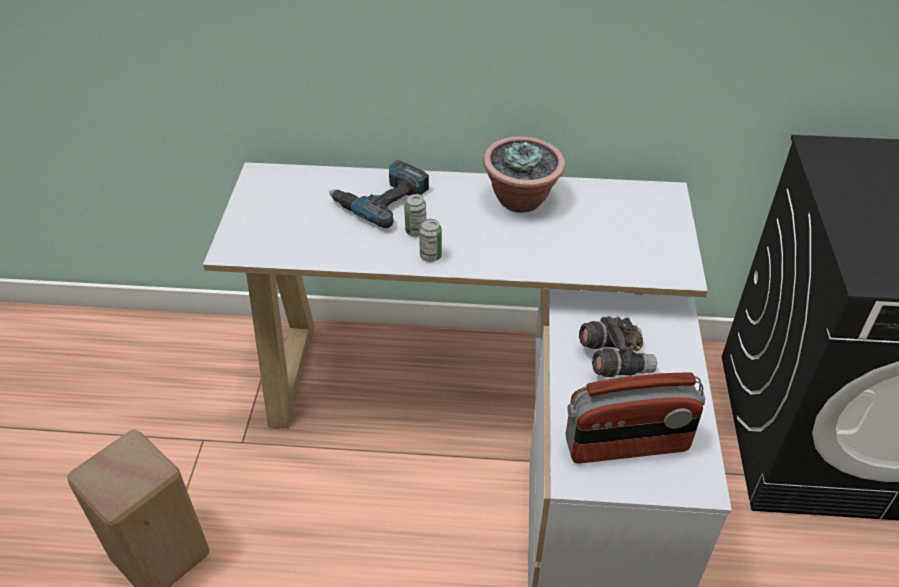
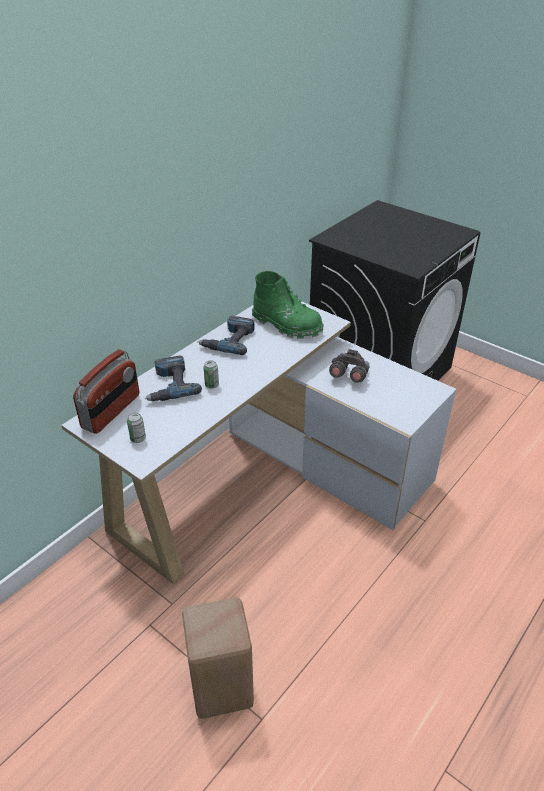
camera: 55 degrees left, 5 degrees down
can [419,219,442,262] -> can moved to [127,413,146,443]
potted plant [483,136,565,213] -> power drill [198,316,254,355]
radio [566,372,705,463] -> radio moved to [73,349,139,434]
none -> green boot [252,271,324,339]

